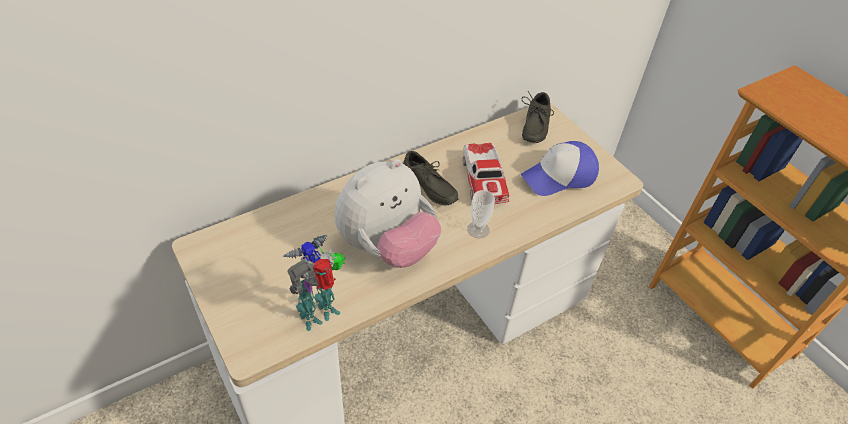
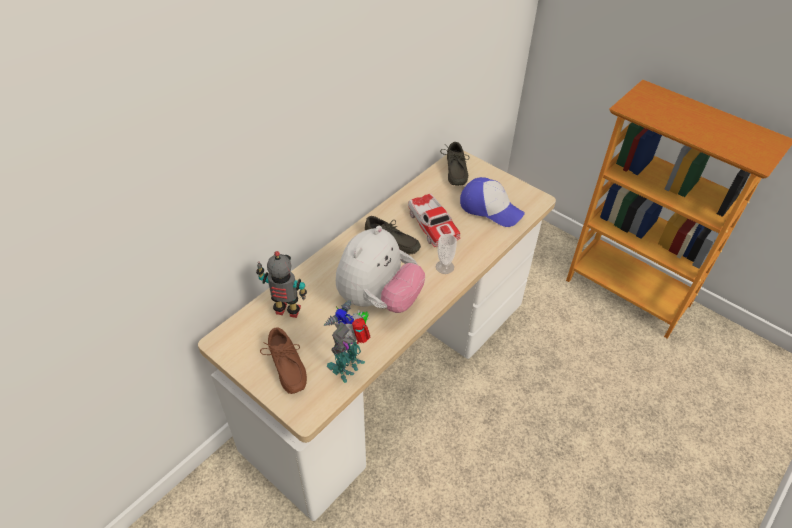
camera: 15 degrees left, 0 degrees up
cap [521,141,599,196] -> cap turned 105 degrees counterclockwise [460,177,525,227]
none -> toy robot [256,251,307,318]
none -> brown shoe [260,327,307,394]

